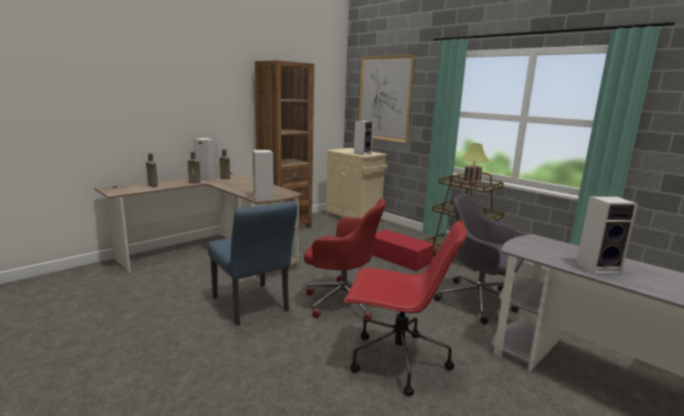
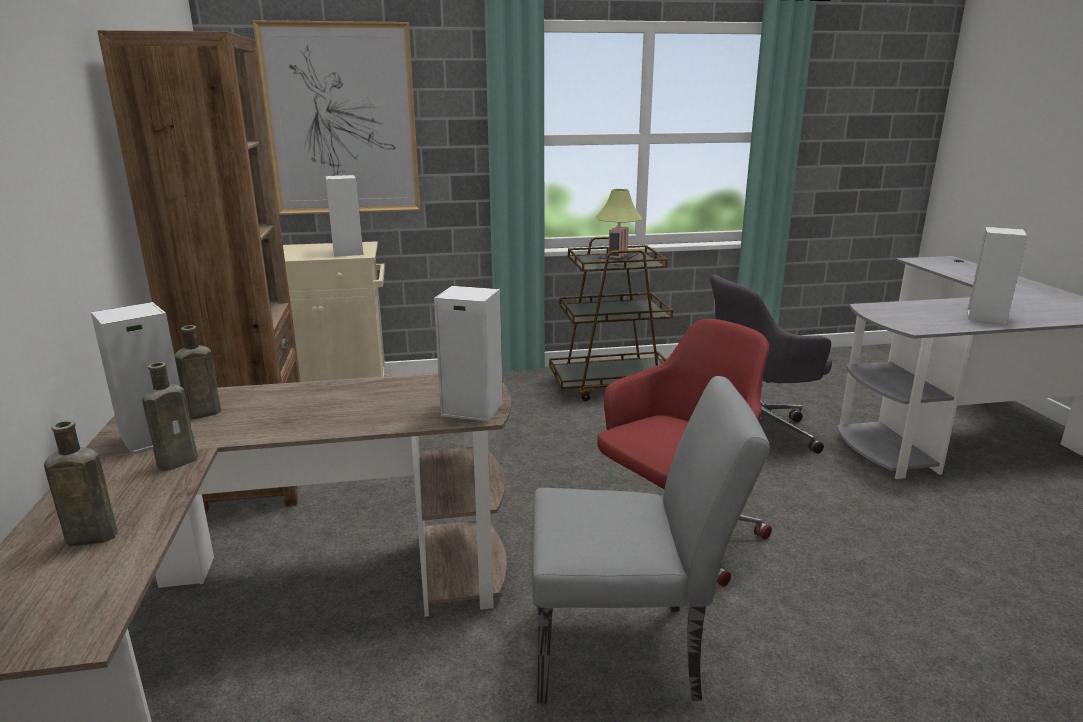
camera: 55 degrees left, 5 degrees up
blue chair [208,201,298,325] -> grey chair [532,376,770,704]
red office chair [344,220,466,396] -> none
red storage box [372,230,435,271] -> none

